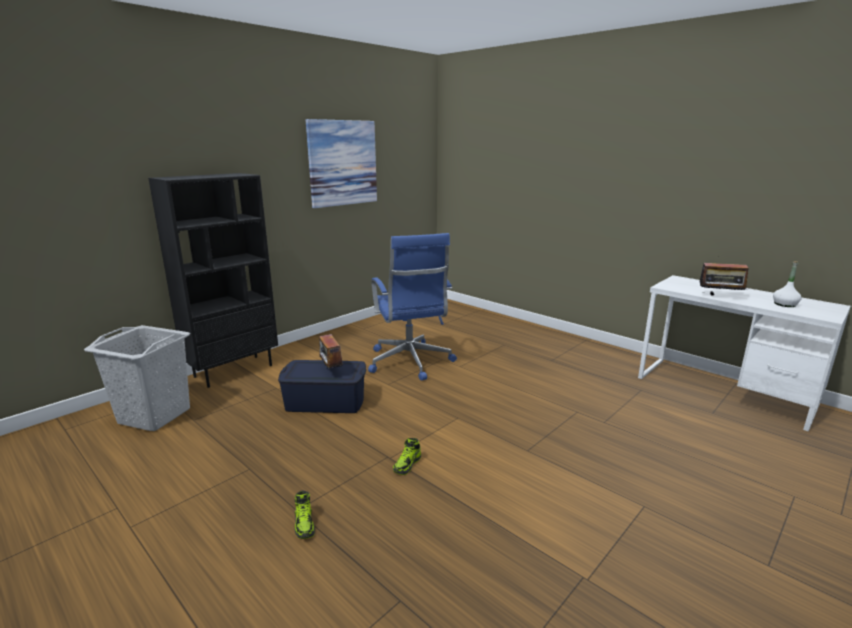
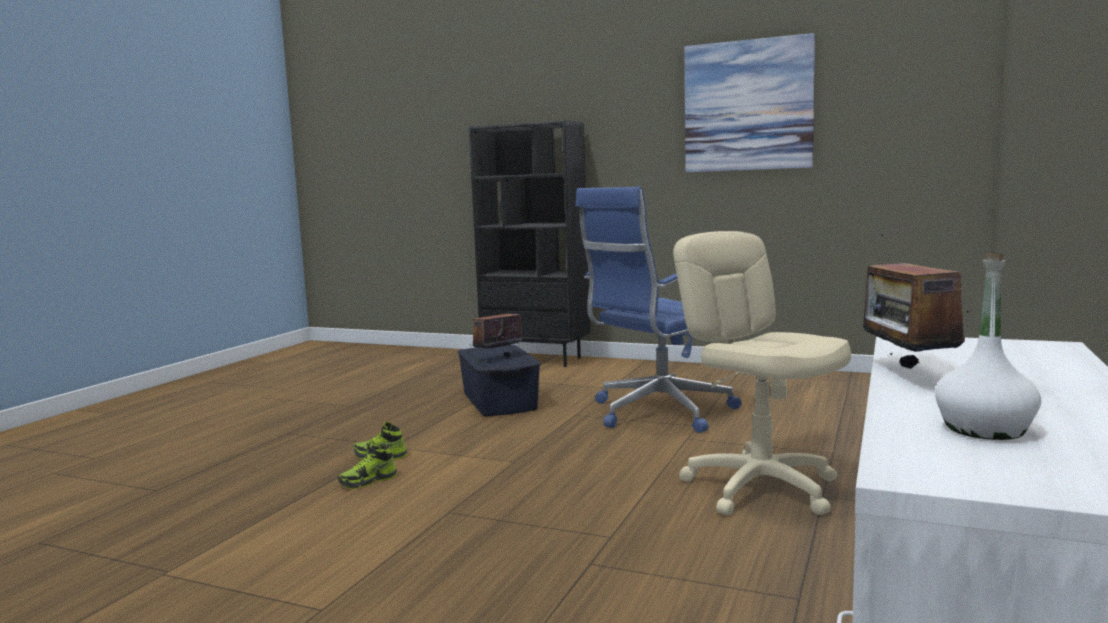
camera: 70 degrees right, 10 degrees down
grey laundry basket [84,325,190,431] -> none
shoe [294,491,315,539] -> shoe moved to [338,442,397,489]
none -> beige office chair [673,231,851,515]

